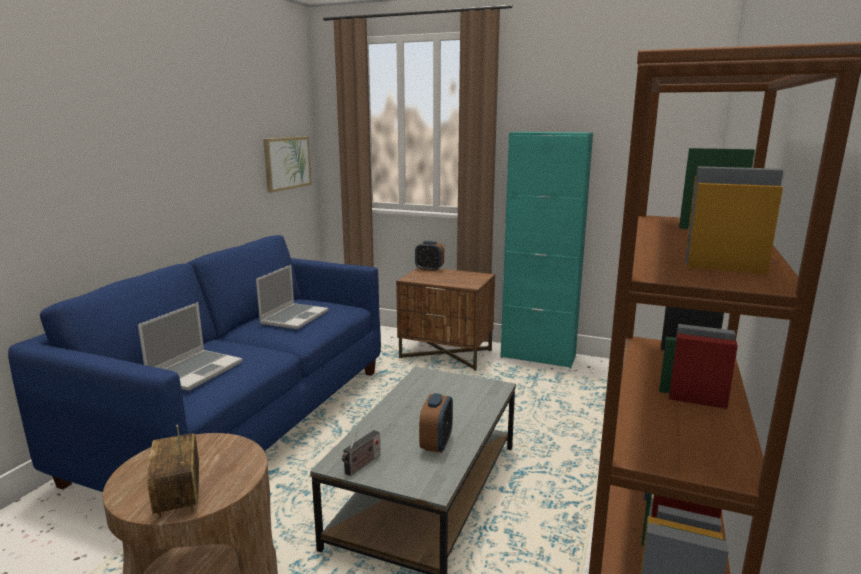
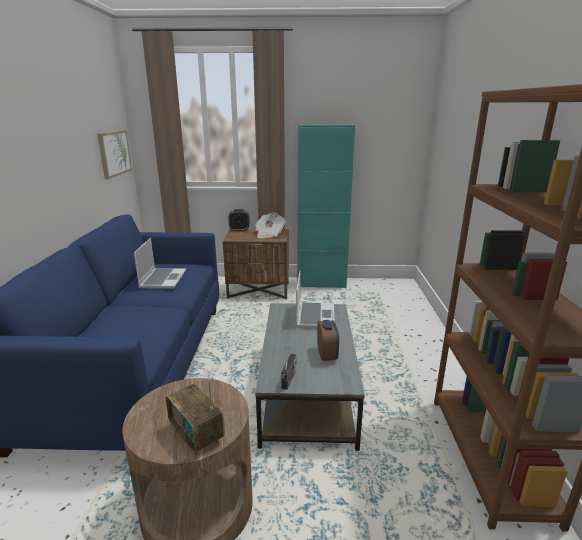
camera: 20 degrees left, 5 degrees up
laptop [138,302,243,391] -> laptop moved to [296,270,335,328]
none -> newspaper [255,212,286,238]

